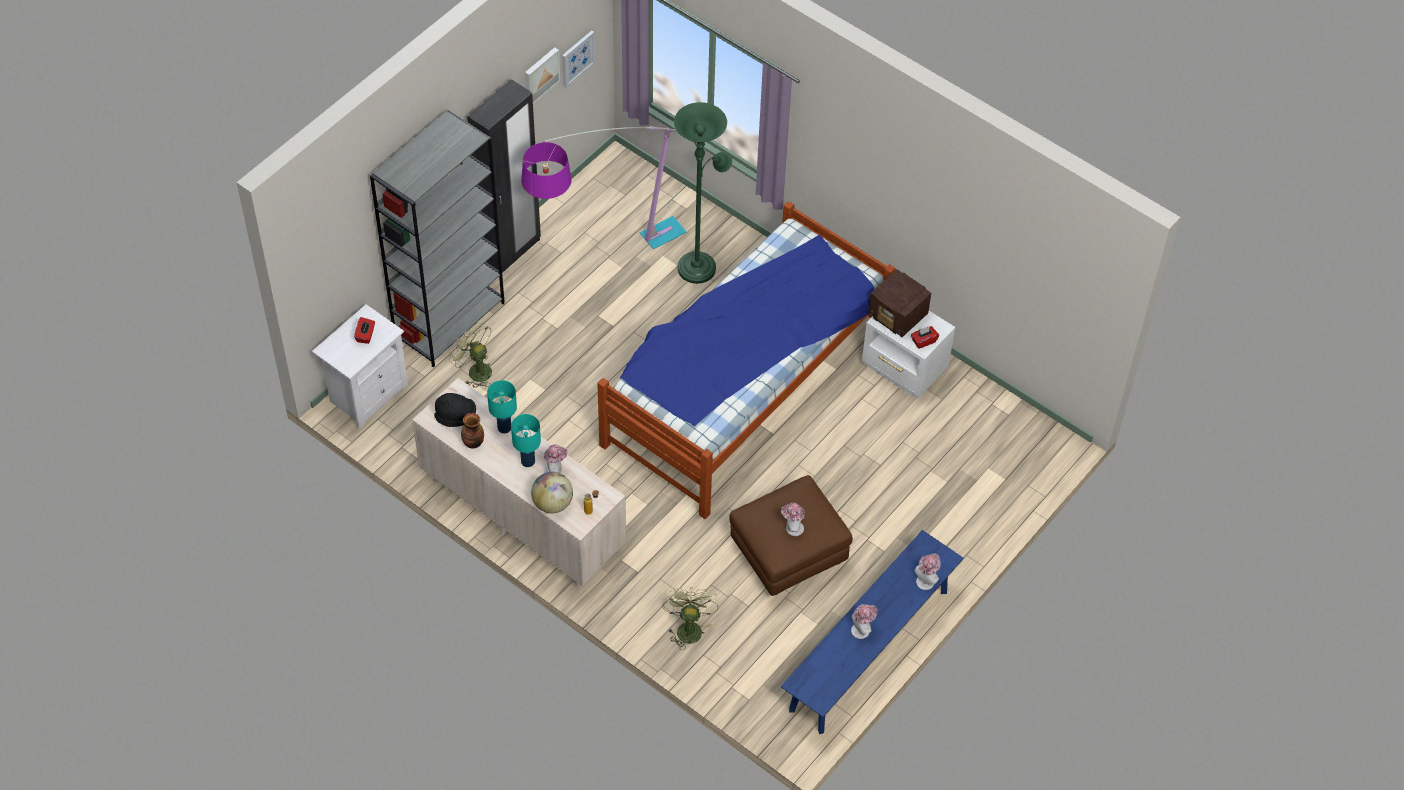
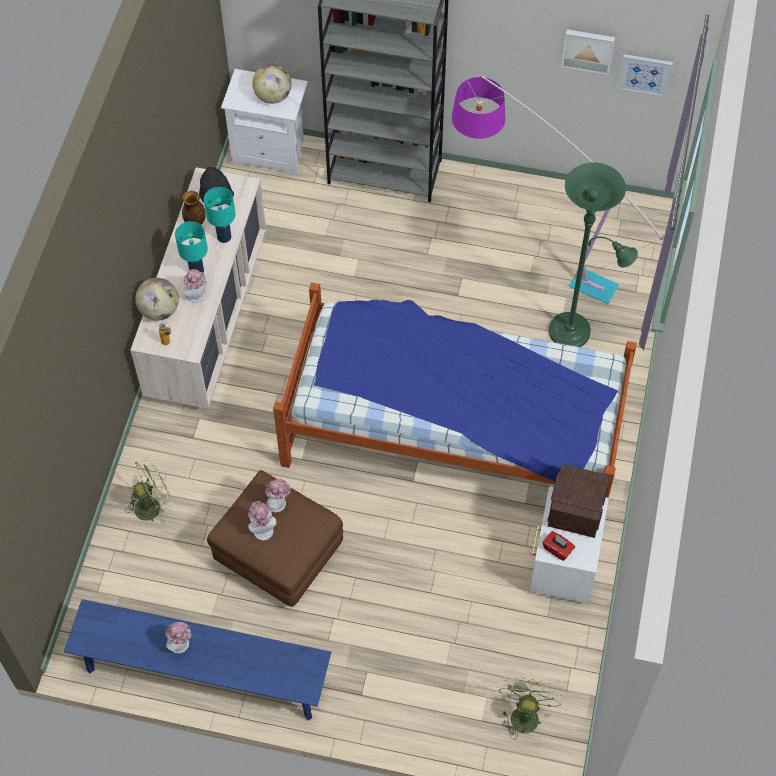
camera: 65 degrees right, 5 degrees up
red tissue box [354,317,375,344] -> globe [252,64,292,104]
green fan [449,322,492,388] -> green fan moved to [499,676,562,739]
black wardrobe [467,79,541,273] -> none
hat [915,553,941,590] -> hat moved to [265,479,291,513]

